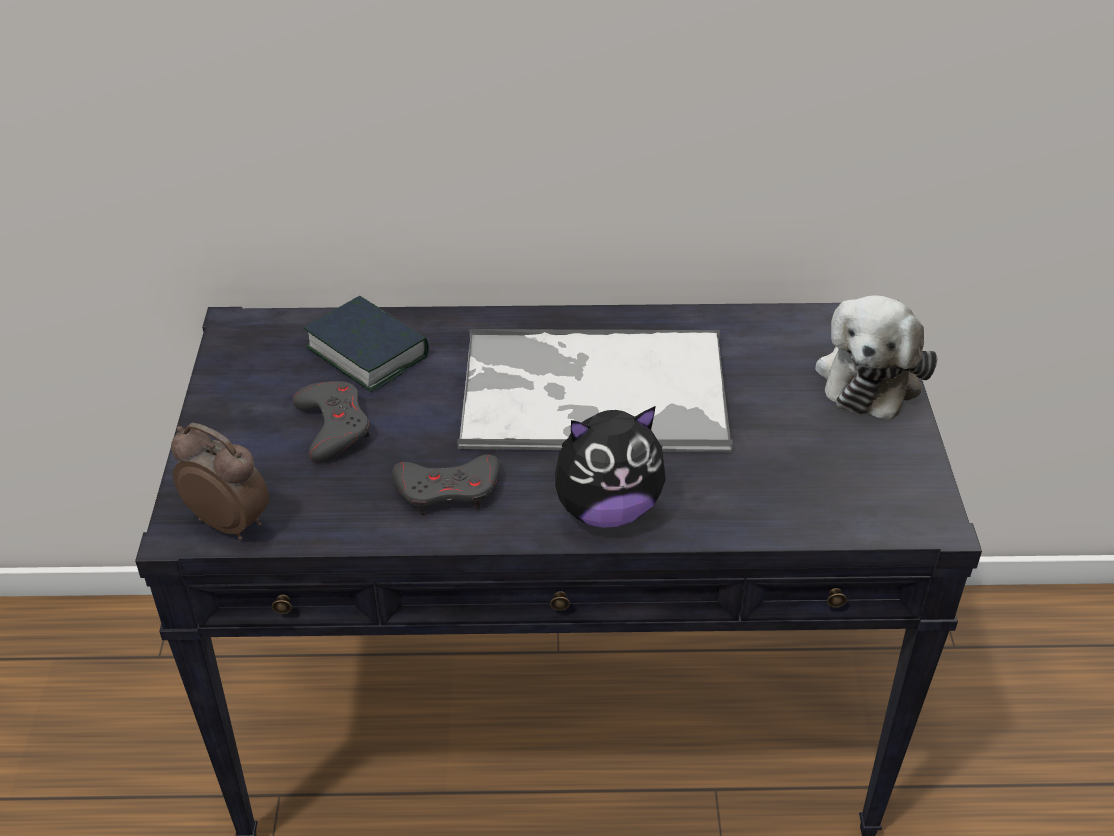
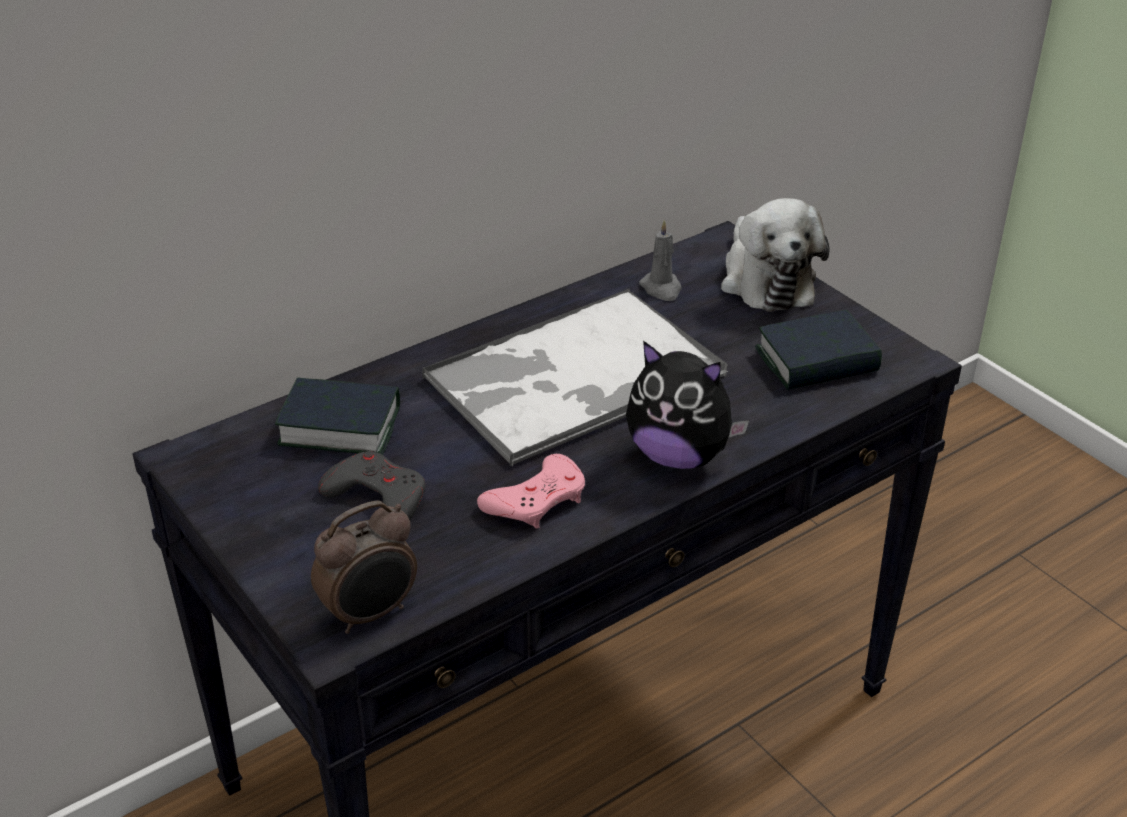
camera: 35 degrees left, 5 degrees down
alarm clock [171,423,269,540] -> alarm clock turned 150 degrees clockwise [311,500,417,634]
grey game controller [392,454,500,515] -> pink game controller [477,454,585,529]
plush toy [555,406,666,528] -> plush toy turned 75 degrees clockwise [626,341,749,469]
none -> grey candle [639,220,682,301]
none -> book [755,310,882,390]

